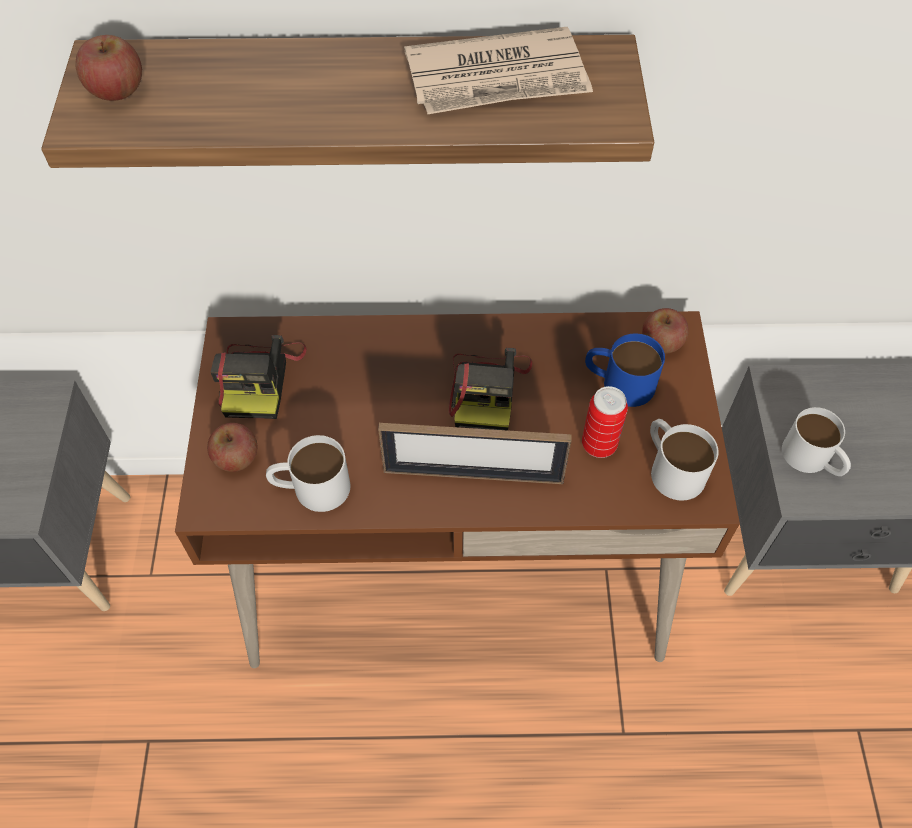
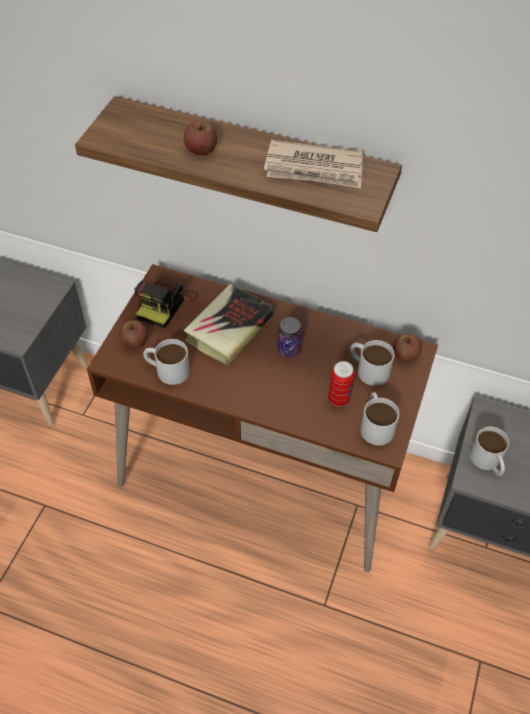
camera: 20 degrees right, 5 degrees down
apple [75,35,142,101] -> apple moved to [184,121,217,155]
picture frame [378,423,572,484] -> none
camera [449,348,533,430] -> can [277,317,302,357]
blue mug [585,334,665,407] -> white mug [350,340,394,386]
none -> book [183,284,274,366]

